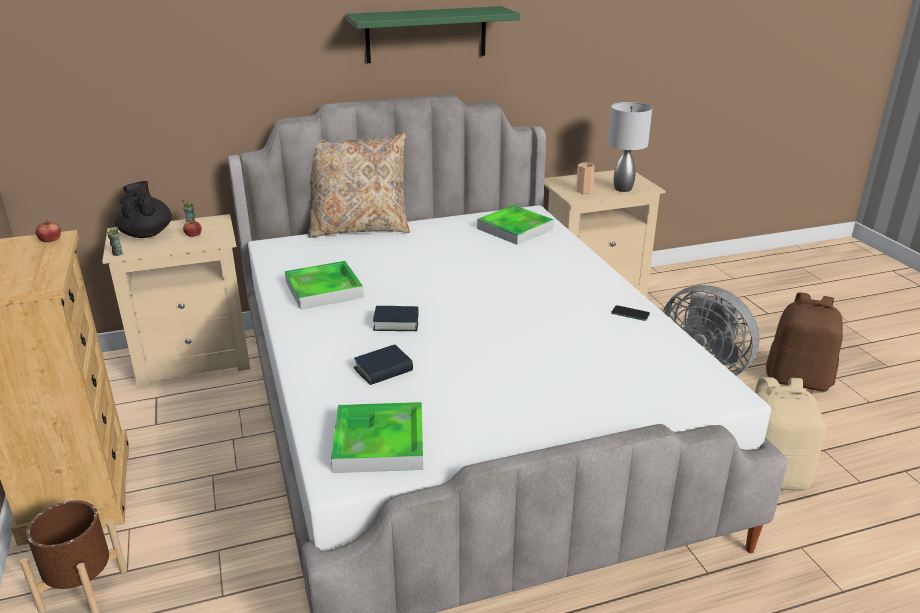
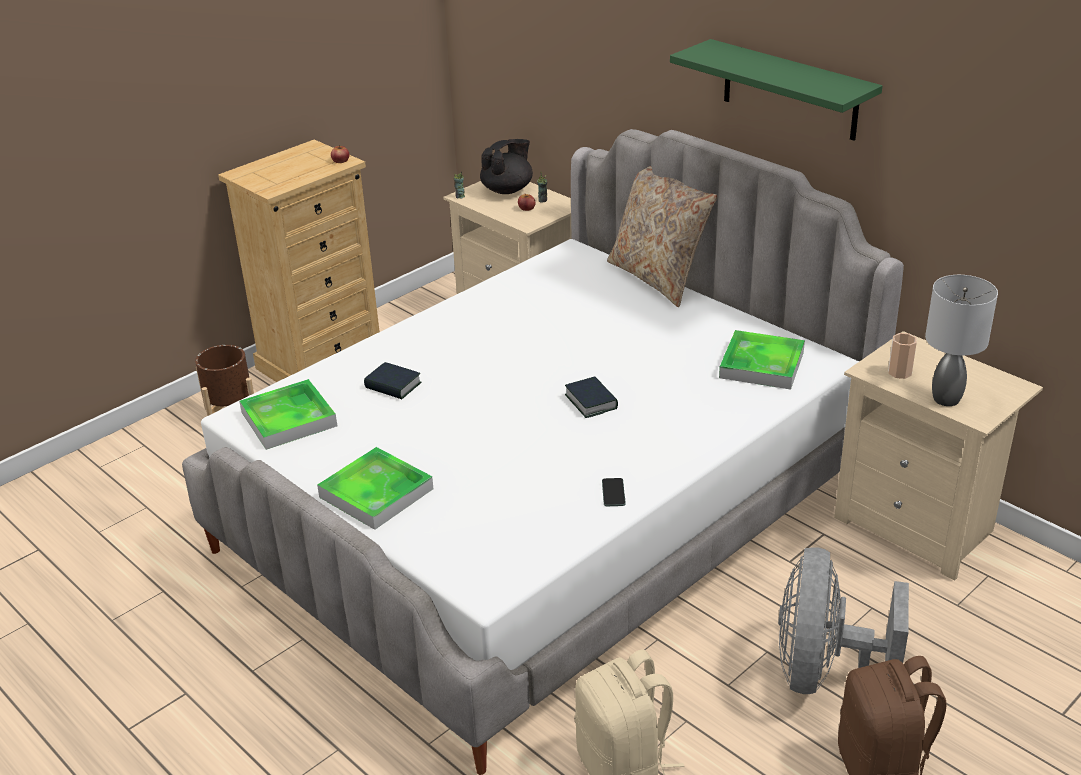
camera: 65 degrees right, 5 degrees up
tray [285,261,364,310] -> tray moved to [317,447,434,530]
book [373,306,418,331] -> book moved to [565,376,618,418]

